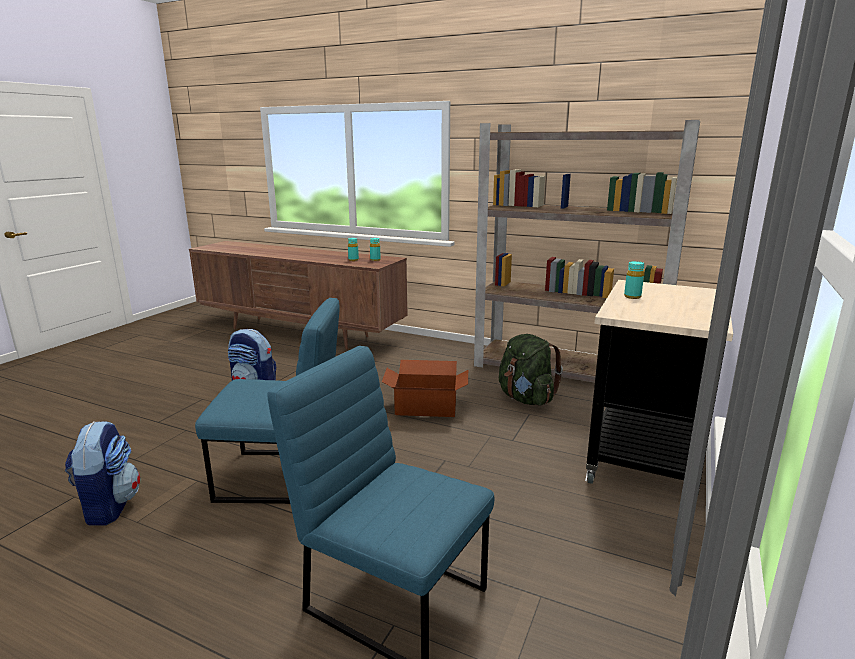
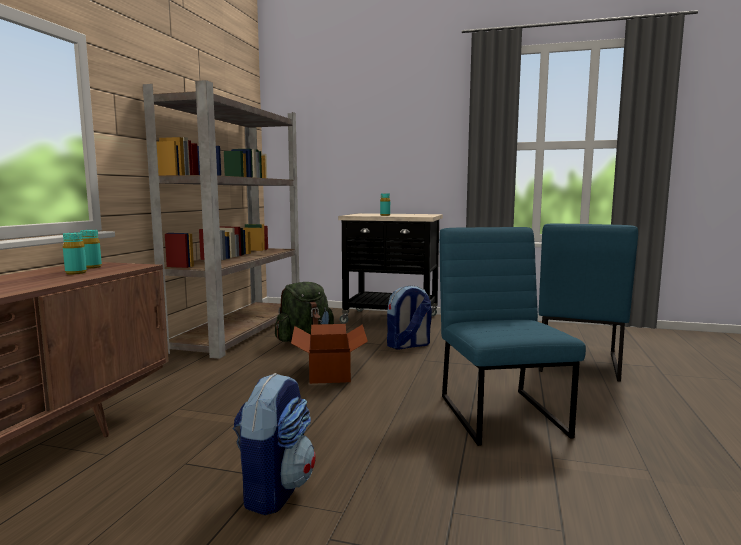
camera: 100 degrees left, 10 degrees down
backpack [65,421,140,526] -> backpack moved to [387,286,432,350]

